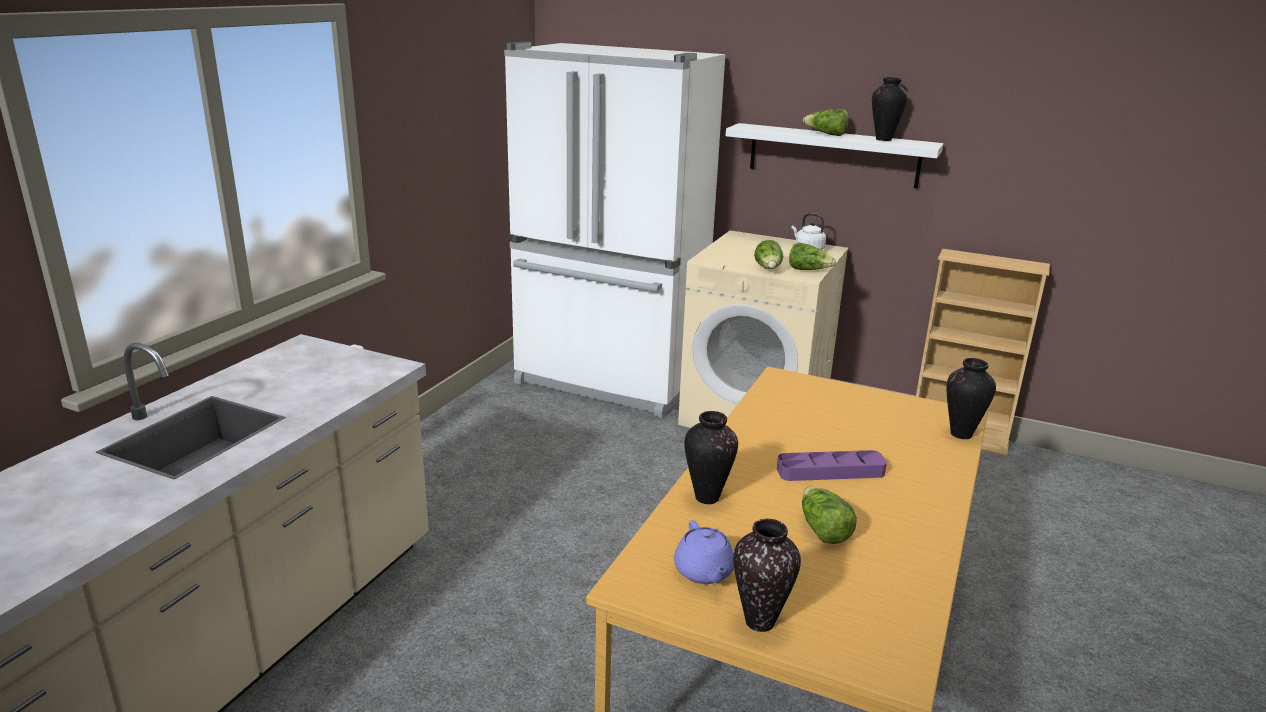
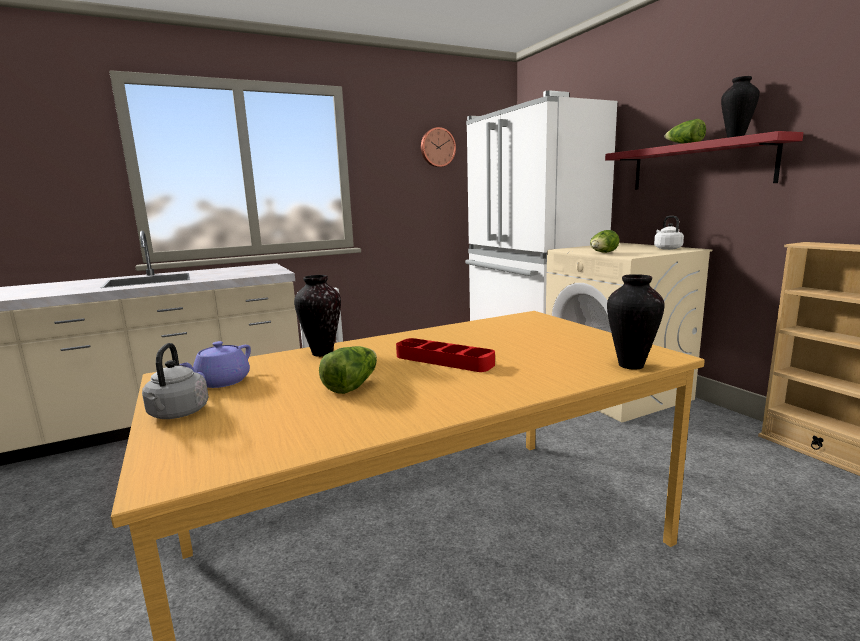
camera: 40 degrees right, 10 degrees down
white shelf [726,123,944,188] -> red shelf [605,131,804,190]
vase [733,519,801,632] -> grey kettle [142,343,209,419]
purple tray [777,450,887,481] -> red tray [396,338,495,372]
lettuce [789,242,836,270] -> none
none -> wall clock [421,127,456,167]

